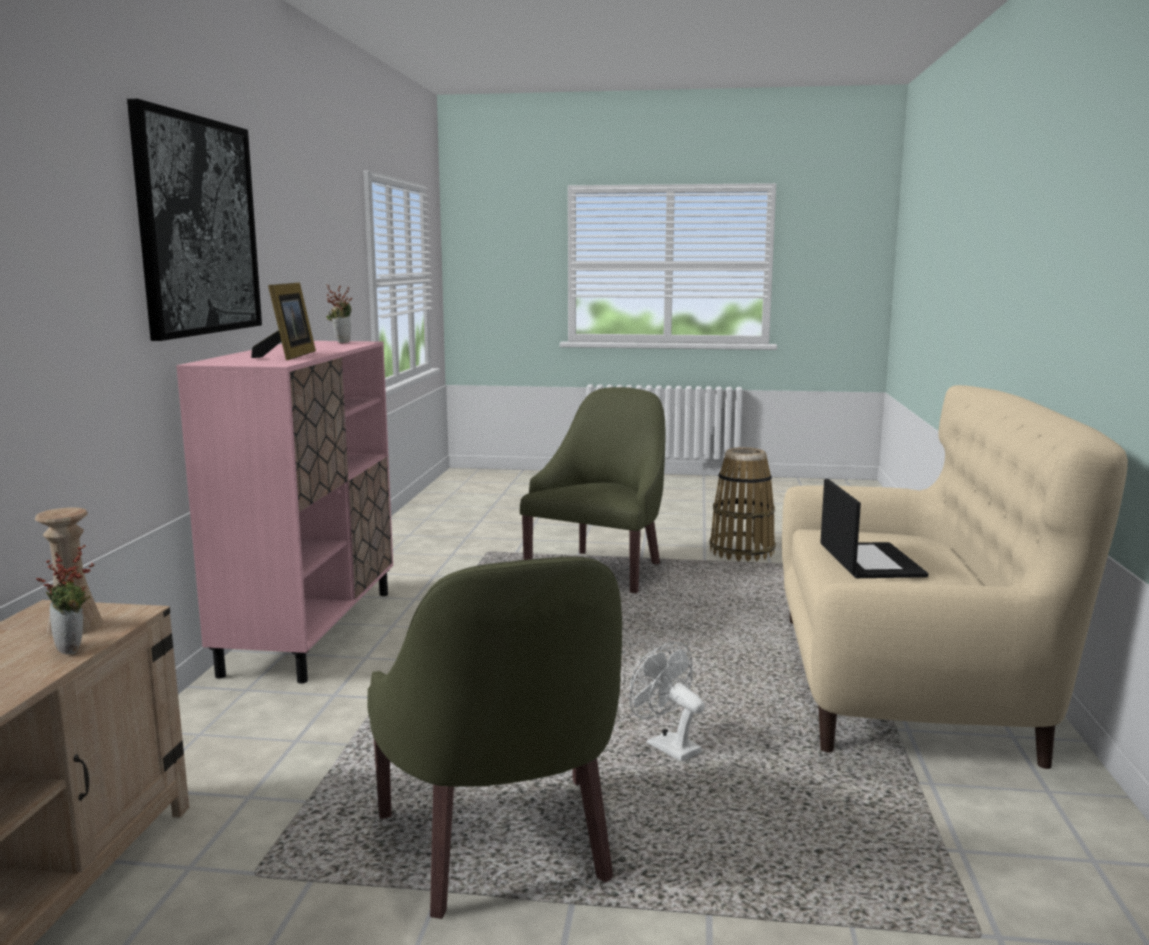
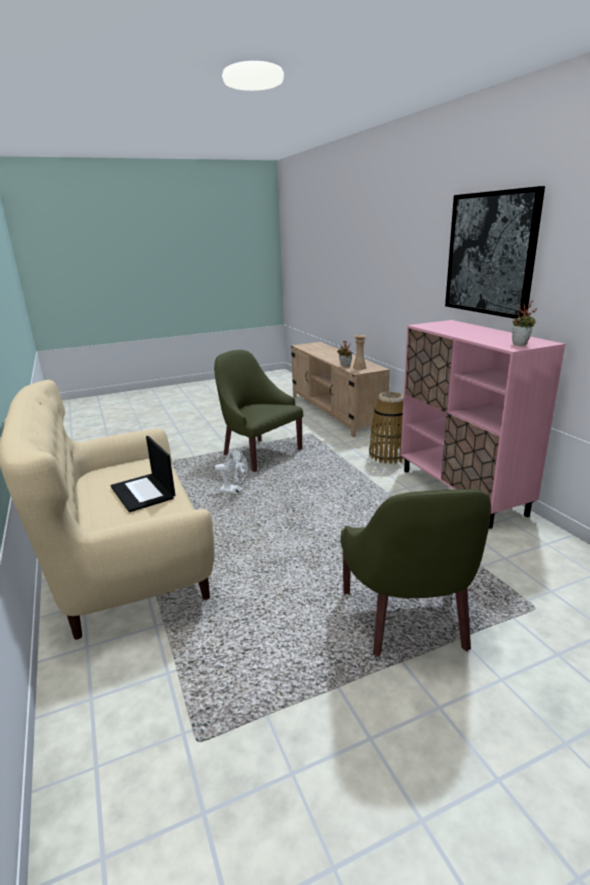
camera: 150 degrees right, 10 degrees up
picture frame [251,283,316,361] -> none
basket [710,447,775,562] -> basket moved to [369,392,405,464]

